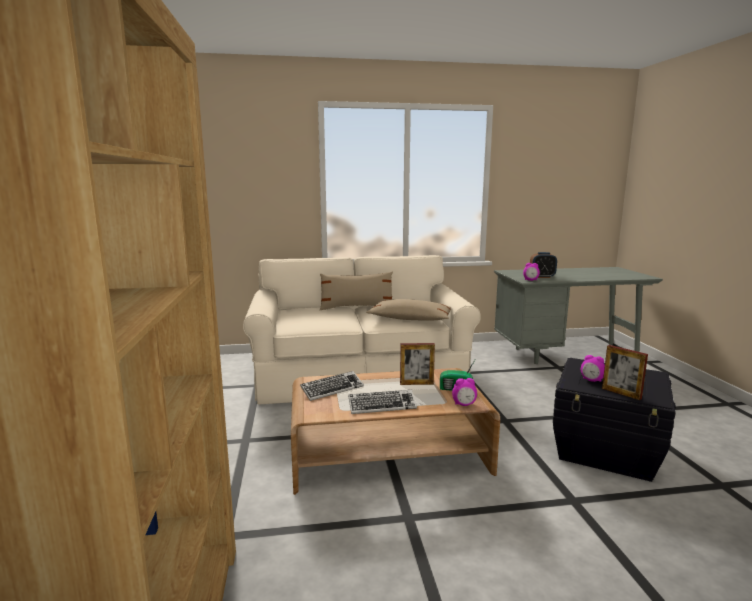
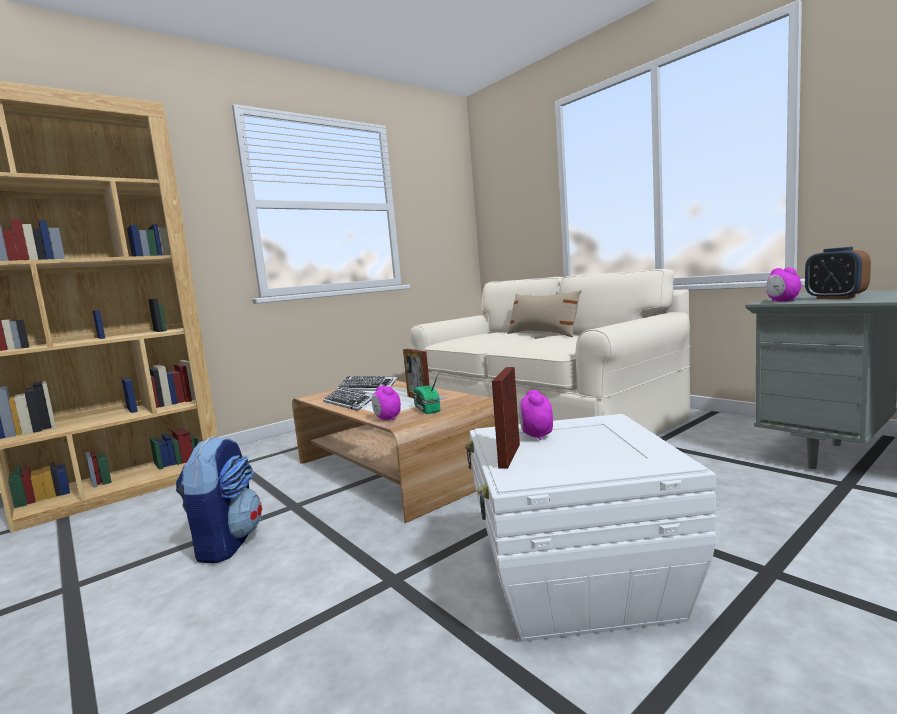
camera: 60 degrees right, 5 degrees down
beige pillow [366,299,451,321] -> none
black storage box [553,358,676,482] -> white storage box [465,414,716,642]
none -> backpack [176,436,262,563]

